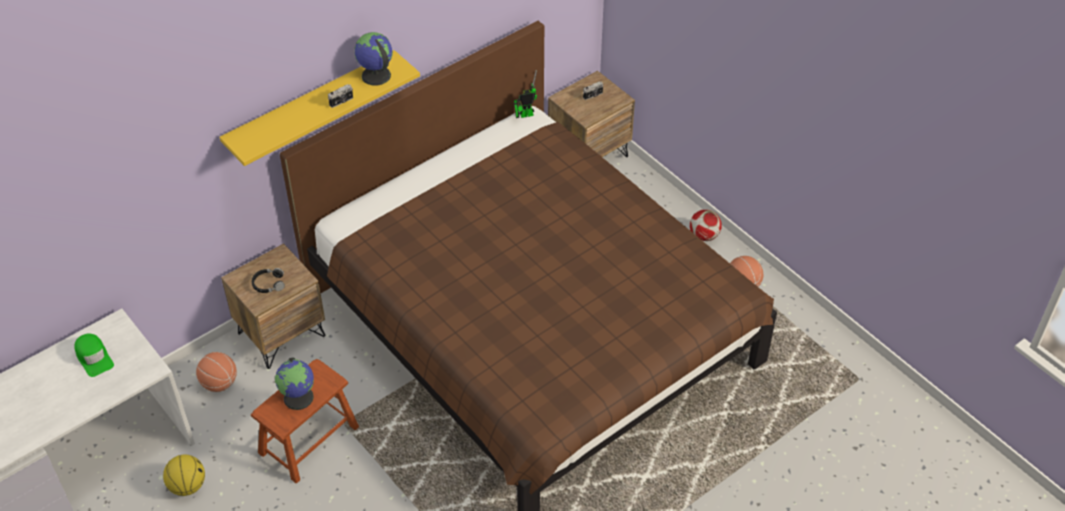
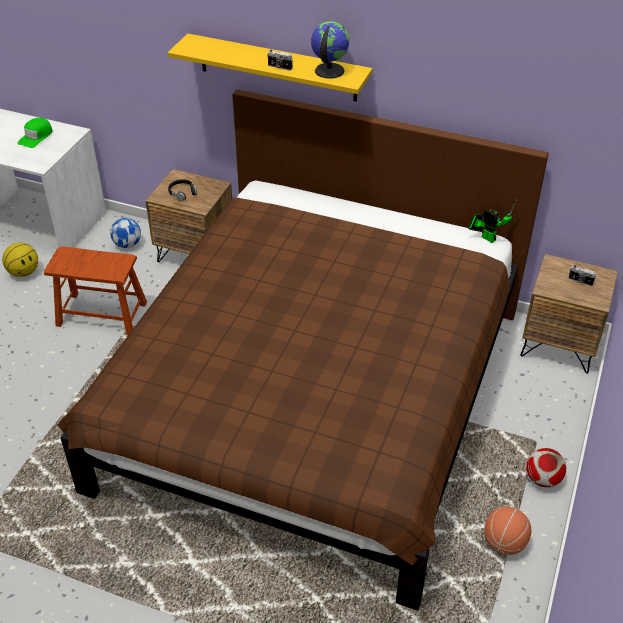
camera: 60 degrees right, 5 degrees down
basketball [196,352,237,392] -> football [110,218,141,248]
globe [275,358,314,410] -> none

